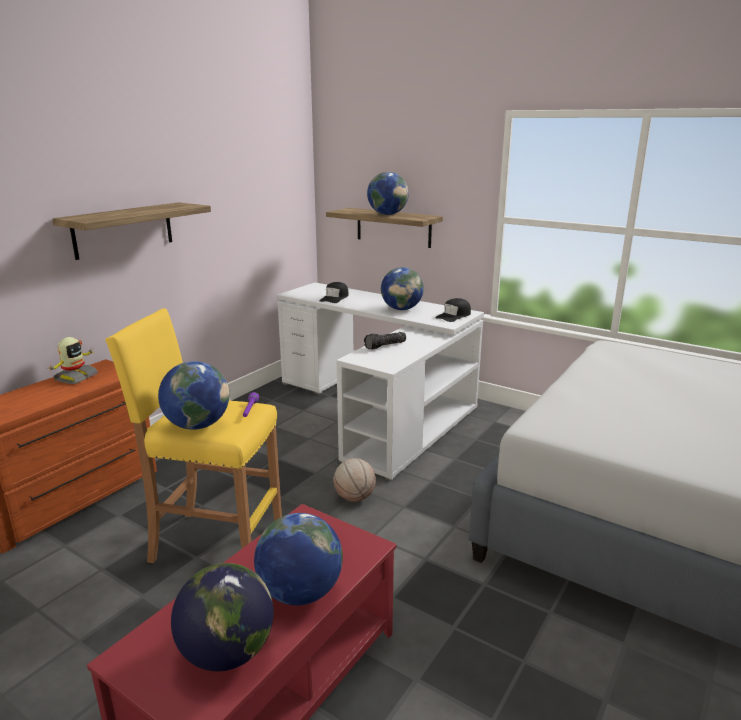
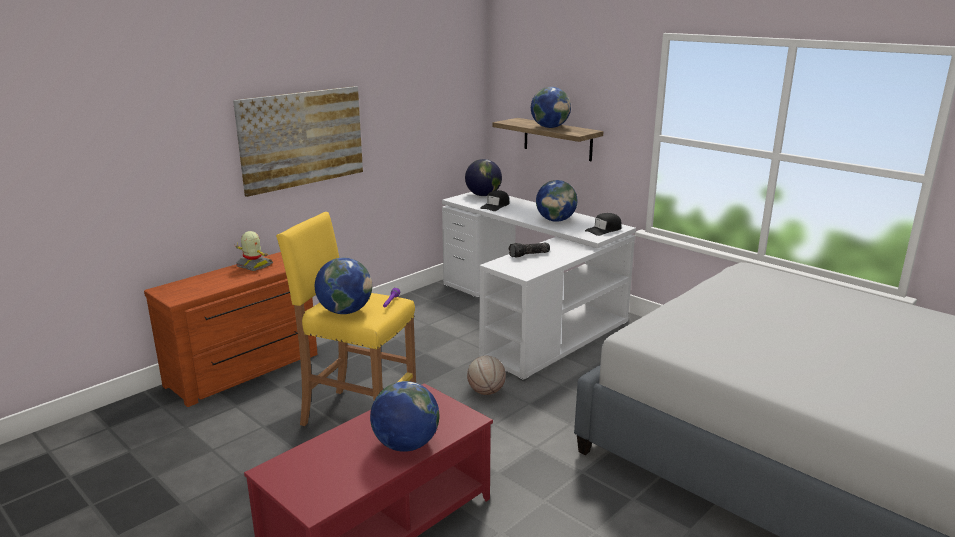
camera: 10 degrees right, 0 degrees up
toy robot [49,337,98,384] -> toy robot turned 90 degrees counterclockwise [236,231,273,271]
shelf [52,202,211,260] -> picture [233,86,363,197]
globe [171,563,274,671] -> globe moved to [465,159,502,196]

